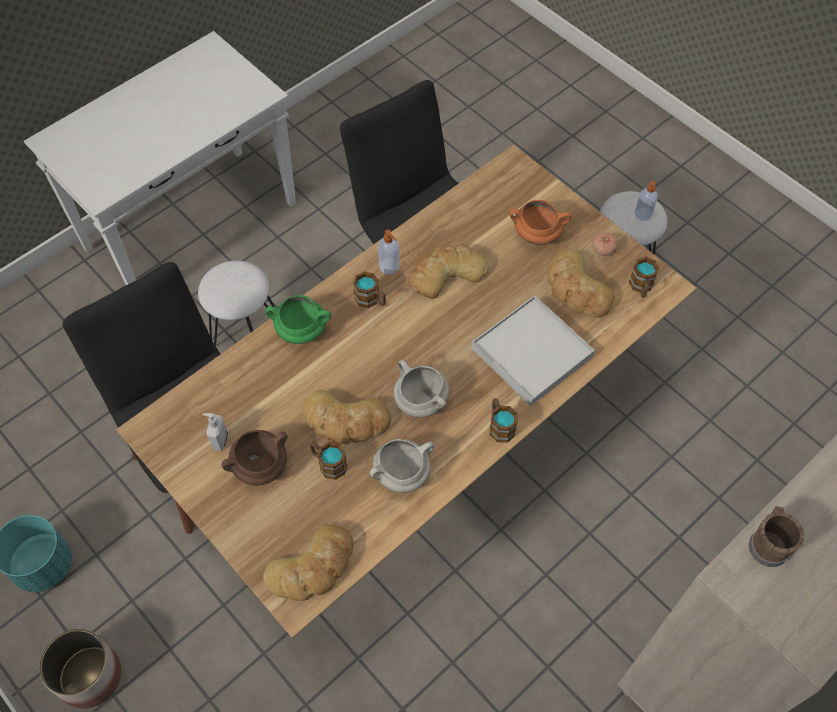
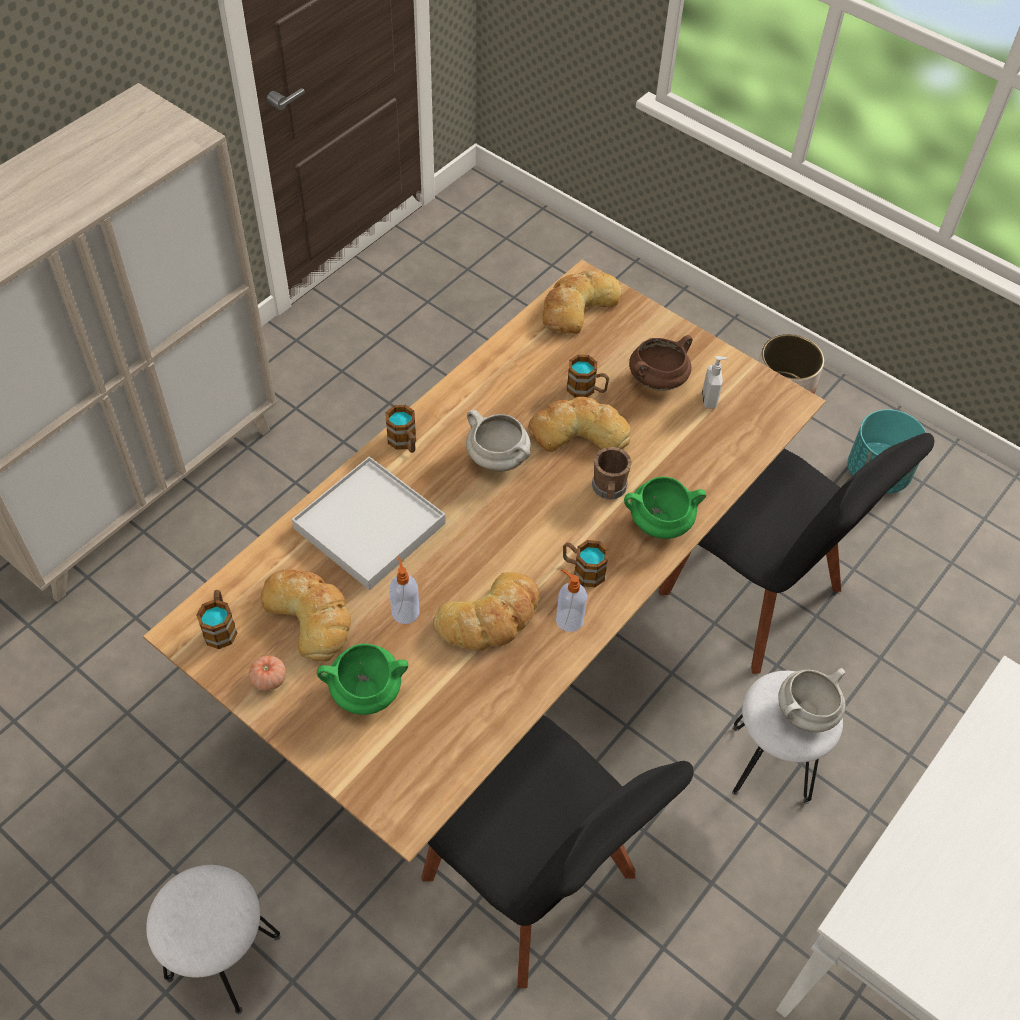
camera: 170 degrees right, 5 degrees down
white cooking pot [369,439,434,493] -> white cooking pot moved to [778,668,845,732]
orange cooking pot [510,200,572,245] -> green cooking pot [317,644,408,715]
soap dispenser [635,181,658,221] -> soap dispenser moved to [389,556,419,624]
brown mug [749,506,804,567] -> brown mug moved to [592,447,632,500]

